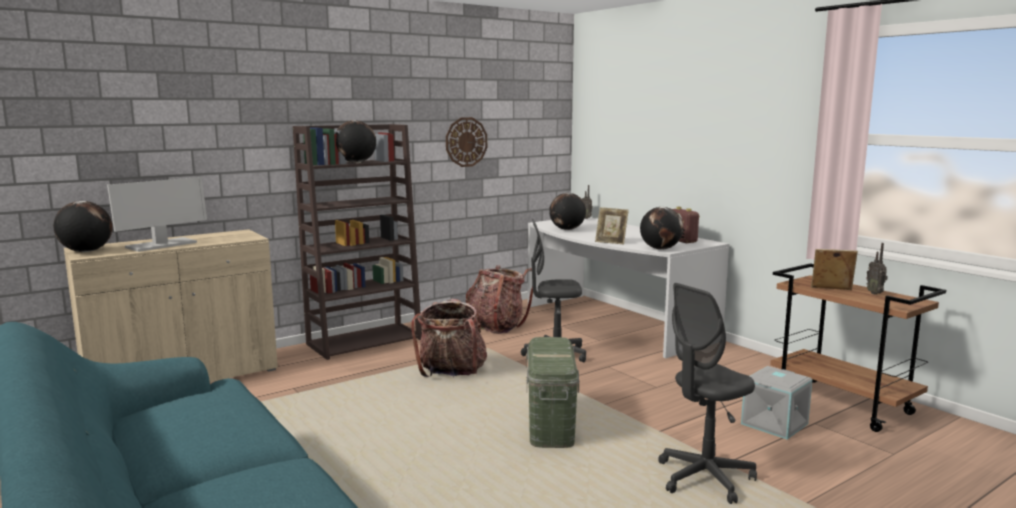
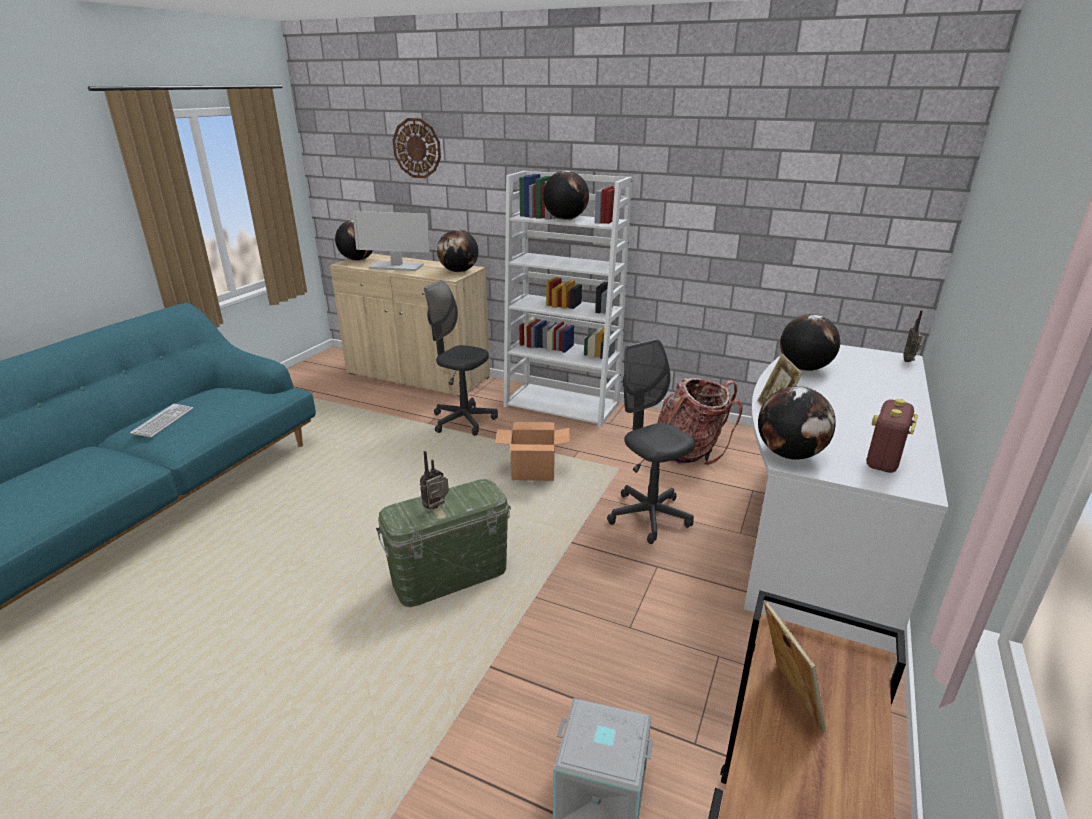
camera: 60 degrees right, 15 degrees up
brown bookcase [293,124,422,360] -> white bookcase [504,171,632,427]
backpack [411,299,487,377] -> cardboard box [495,422,570,481]
wall clock [446,117,487,167] -> wall clock moved to [393,118,441,178]
grey office chair [658,283,757,504] -> grey office chair moved to [424,280,498,436]
radio [866,243,888,295] -> radio moved to [420,451,449,509]
none -> keyboard [130,404,193,437]
none -> globe [437,229,478,272]

